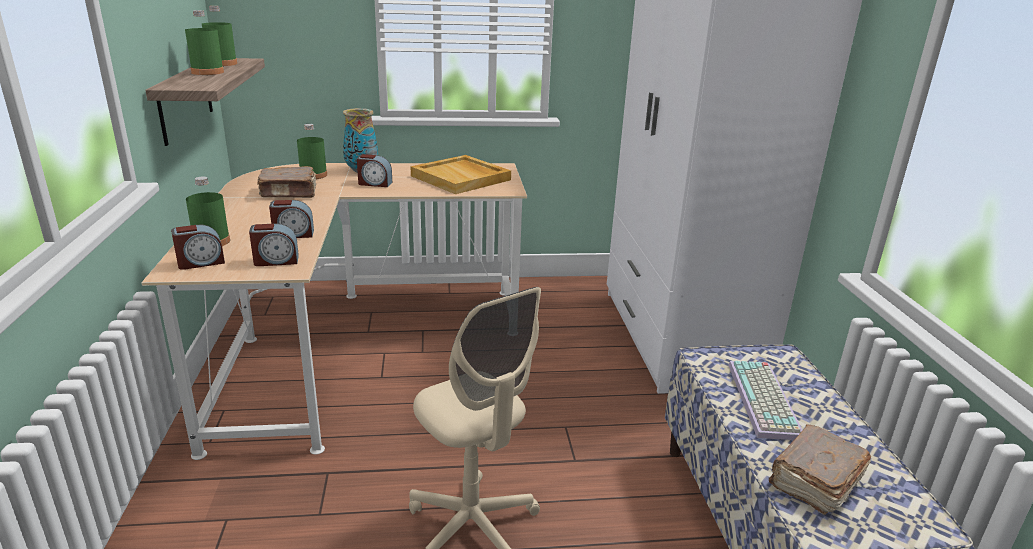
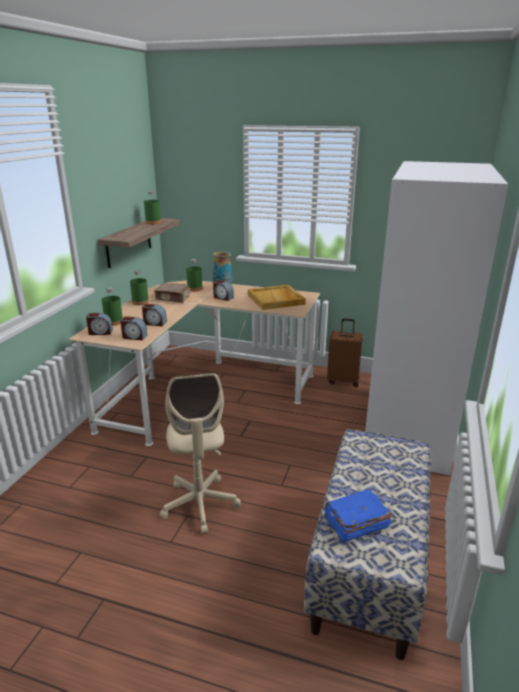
camera: 25 degrees right, 0 degrees up
green bottle [185,10,224,75] -> green bottle moved to [130,271,149,305]
keyboard [728,361,802,440] -> none
brown book [769,424,871,515] -> blue book [324,489,392,542]
none -> brown suitcase [327,318,363,387]

